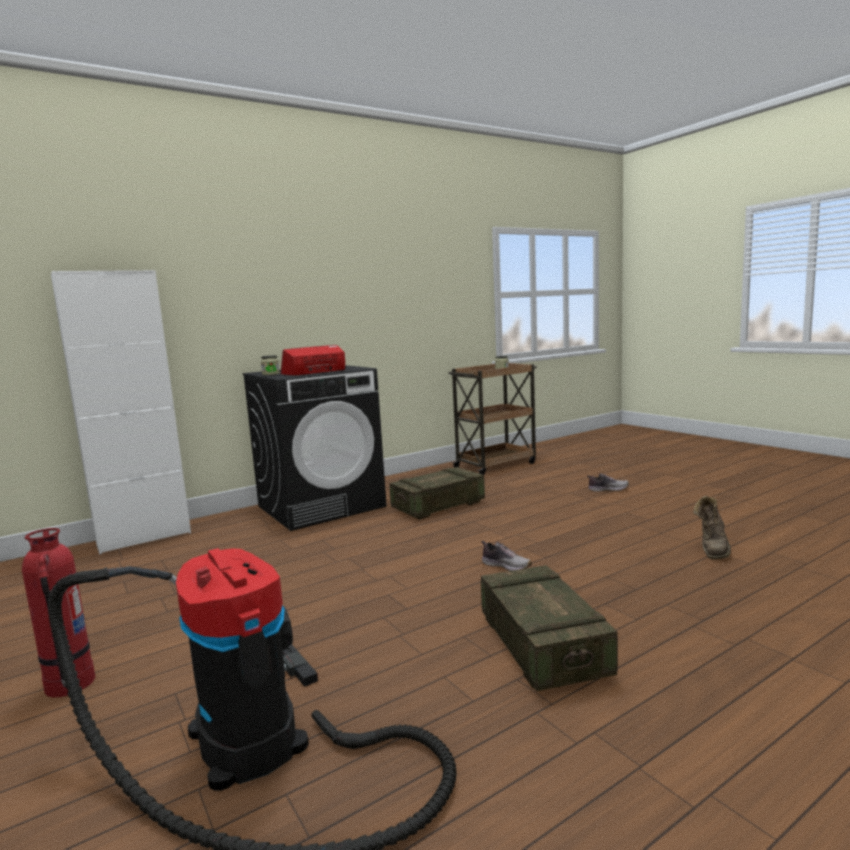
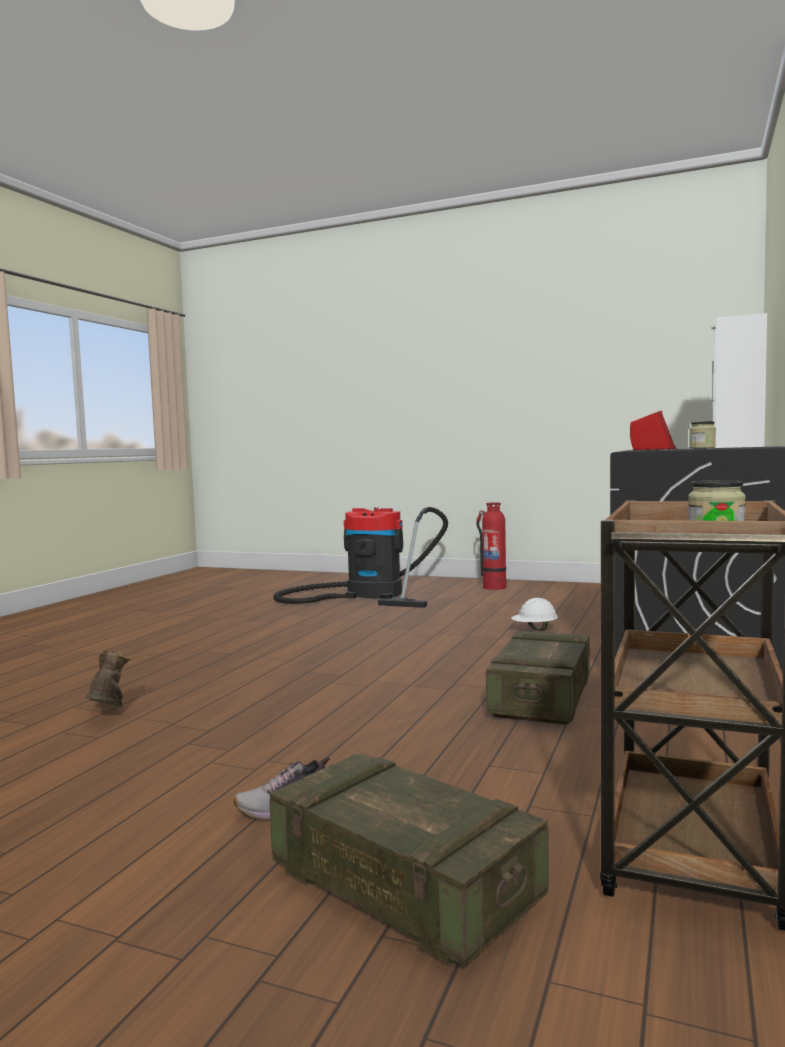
camera: 145 degrees right, 5 degrees down
shoe [481,540,532,571] -> none
crate [481,565,618,691] -> crate moved to [269,752,549,967]
none -> white hard hat [511,598,558,631]

